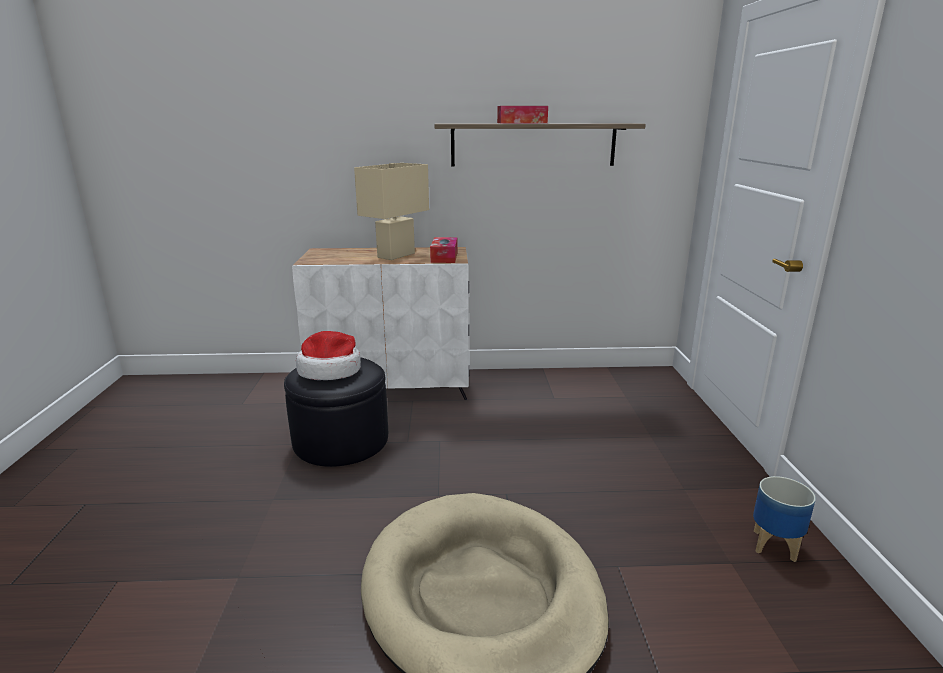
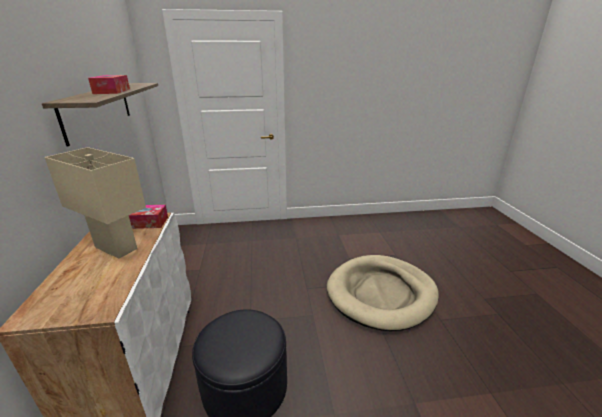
camera: 95 degrees left, 5 degrees up
hat [296,331,361,380] -> none
planter [753,476,816,562] -> none

